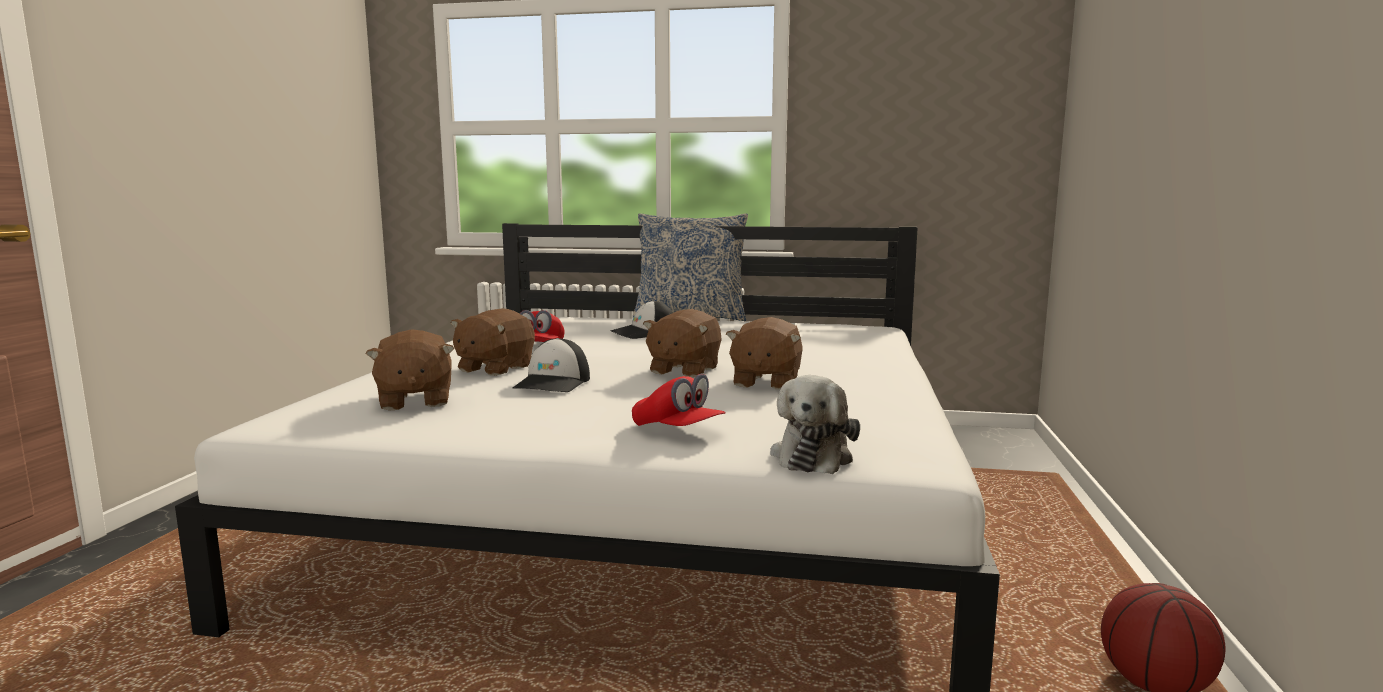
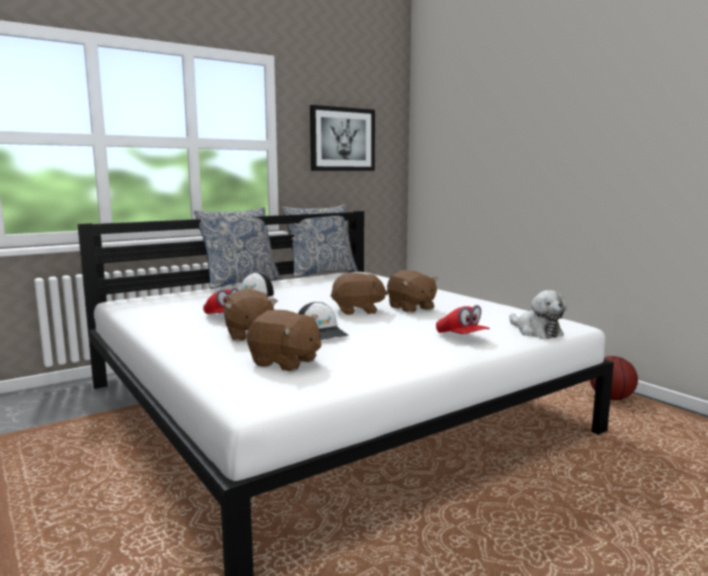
camera: 45 degrees left, 0 degrees up
red cap [632,374,726,426] -> red cap turned 60 degrees clockwise [436,305,490,334]
brown plush toy [643,309,722,378] -> brown plush toy turned 75 degrees counterclockwise [331,273,388,315]
none -> pillow [282,204,358,278]
none -> picture [310,105,375,171]

